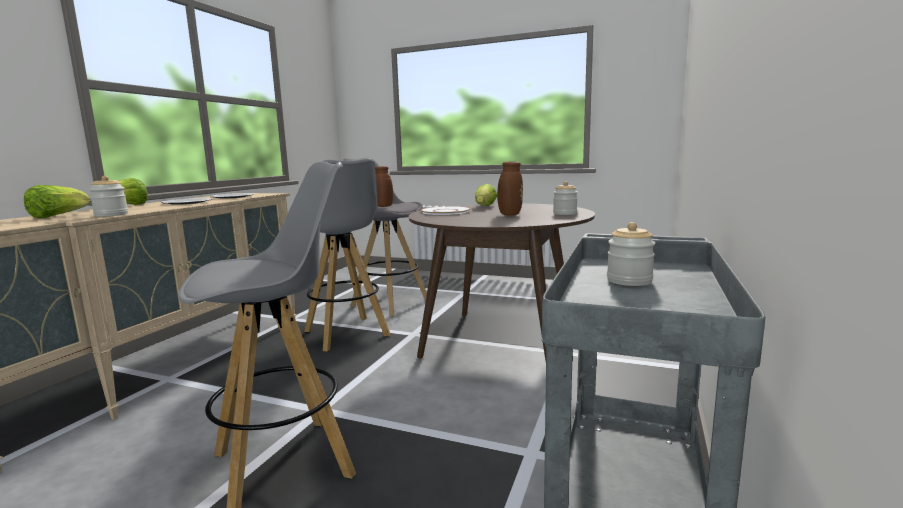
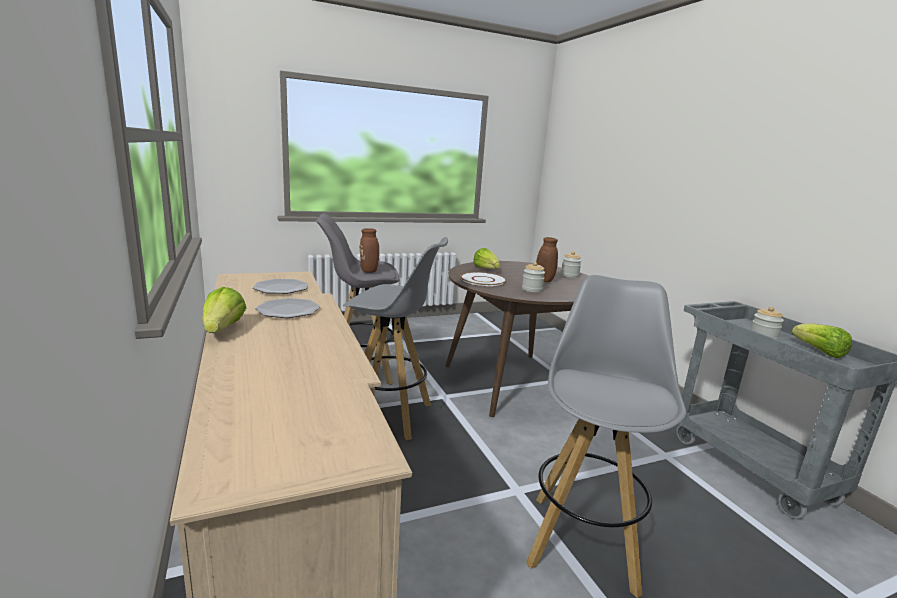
camera: 45 degrees left, 5 degrees up
lettuce [24,185,90,218] -> lettuce moved to [792,323,852,358]
jar [89,175,128,217] -> jar moved to [522,262,545,292]

